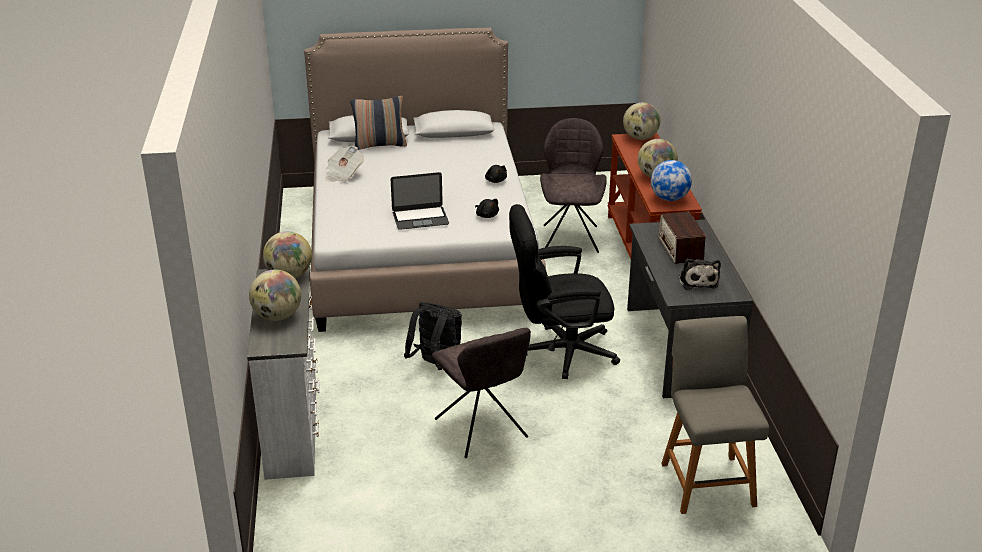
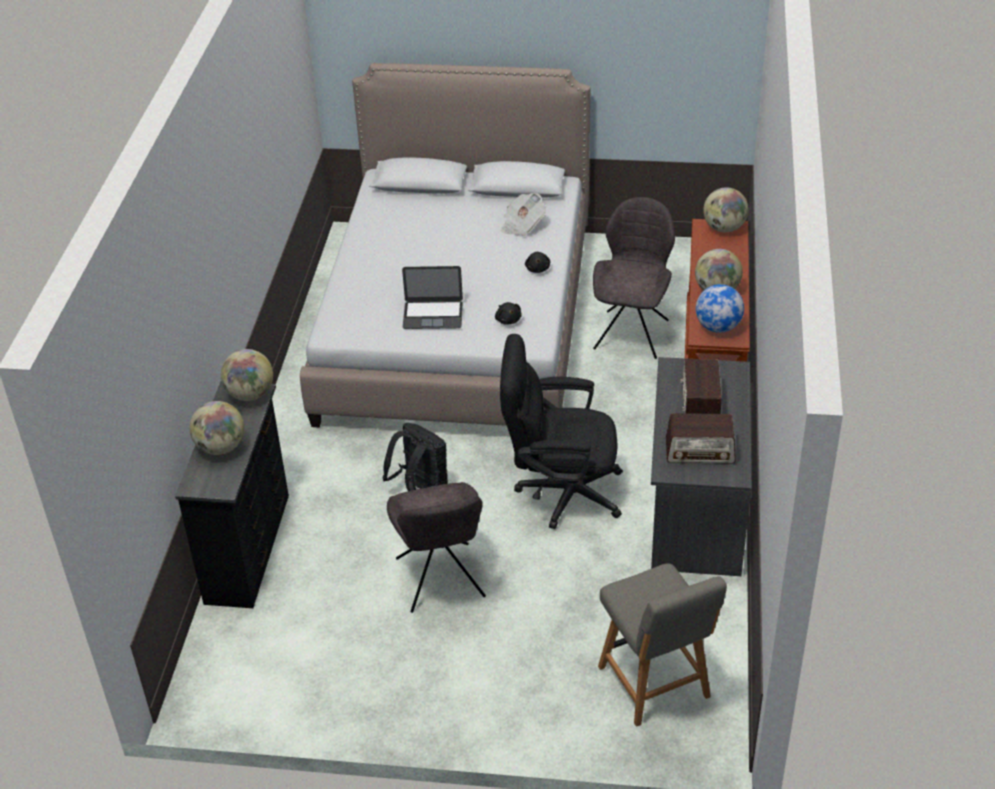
camera: 15 degrees right, 10 degrees up
white dresser [247,266,320,480] -> black dresser [175,382,289,608]
newspaper [325,146,364,182] -> newspaper moved to [501,193,546,236]
pillow [350,96,407,150] -> none
grey chair [661,316,769,514] -> grey chair turned 150 degrees clockwise [598,563,727,727]
plush toy [679,259,721,290] -> radio [666,413,736,464]

